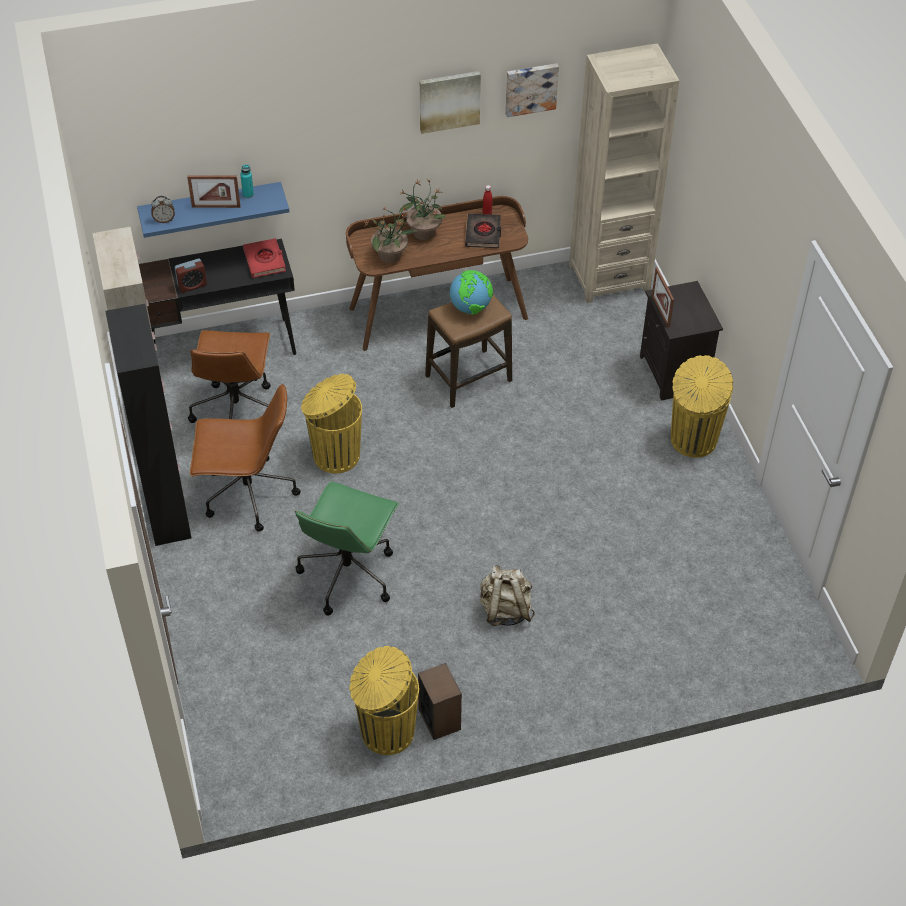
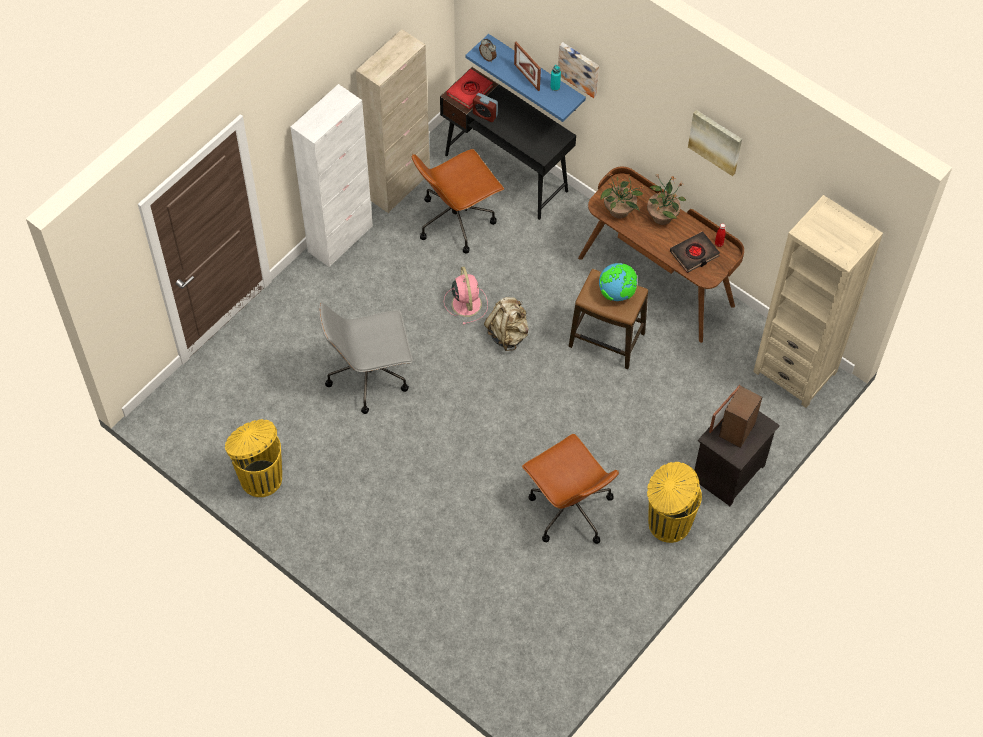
camera: 55 degrees right, 10 degrees up
black cabinet [105,304,191,546] -> white cabinet [291,84,373,267]
brown office chair [190,383,301,531] -> brown office chair moved to [522,434,619,544]
red book [243,238,286,278] -> red book moved to [447,69,493,109]
green office chair [295,481,399,615] -> grey office chair [319,302,413,414]
yellow trash can [301,374,362,474] -> pink fan [444,266,488,325]
speaker [418,663,462,740] -> speaker moved to [719,386,762,448]
beige backpack [480,565,535,626] -> beige backpack moved to [484,297,529,351]
picture [505,63,559,117] -> picture moved to [558,42,599,98]

